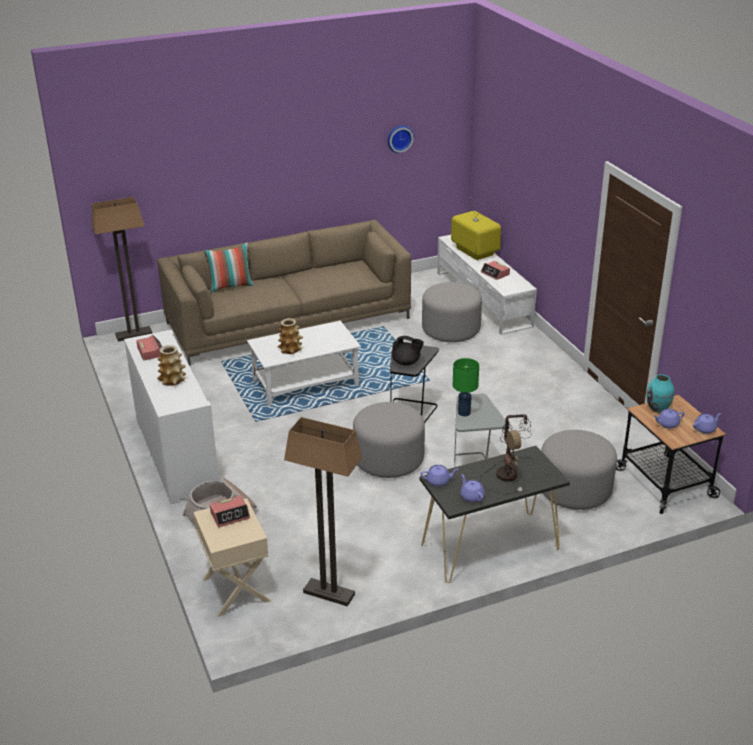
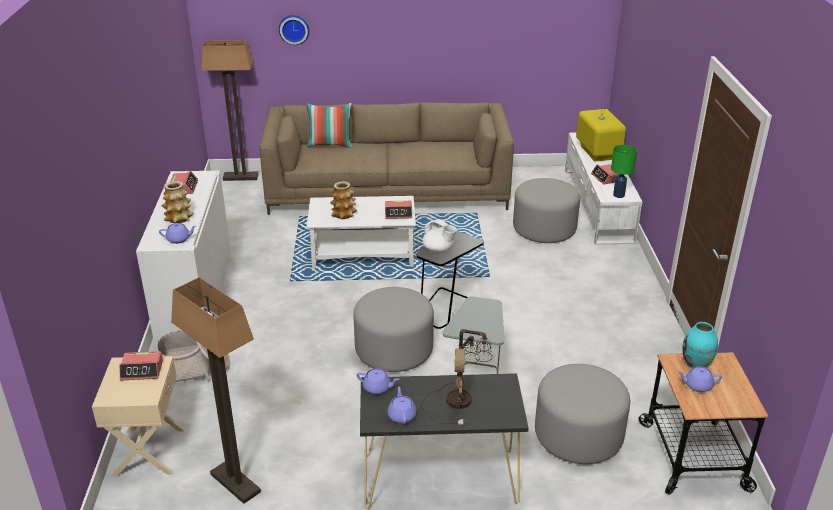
camera: 20 degrees right, 0 degrees up
wall clock [388,126,414,153] -> wall clock moved to [279,15,309,45]
black teapot [391,336,424,365] -> white teapot [422,219,457,253]
green table lamp [453,358,479,416] -> green table lamp moved to [611,145,637,198]
purple teapot [693,413,721,434] -> purple teapot moved to [159,223,196,244]
none -> alarm clock [385,201,412,219]

